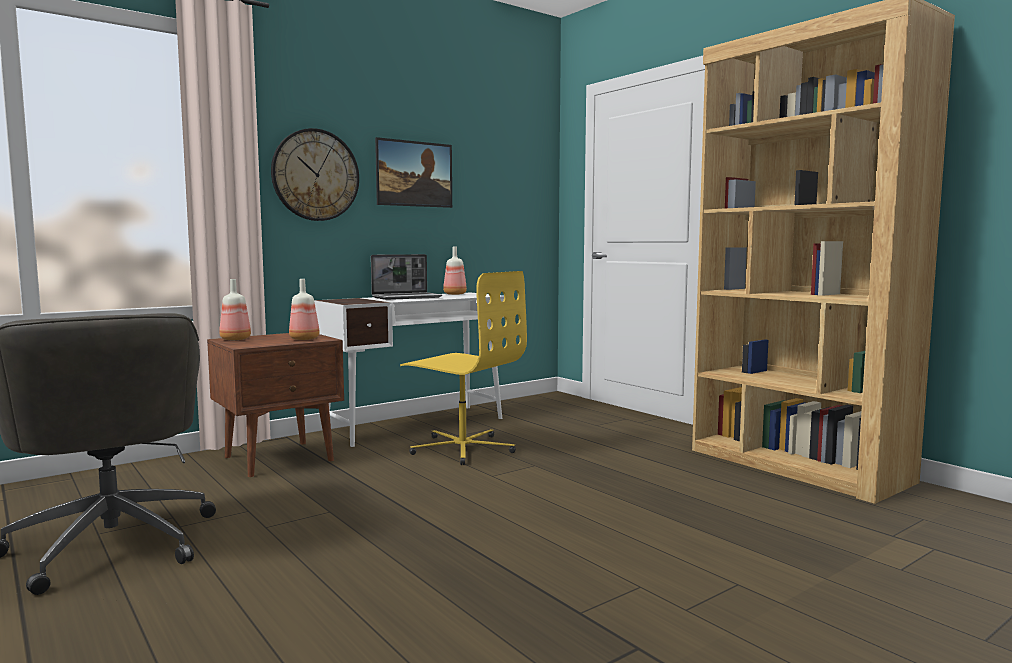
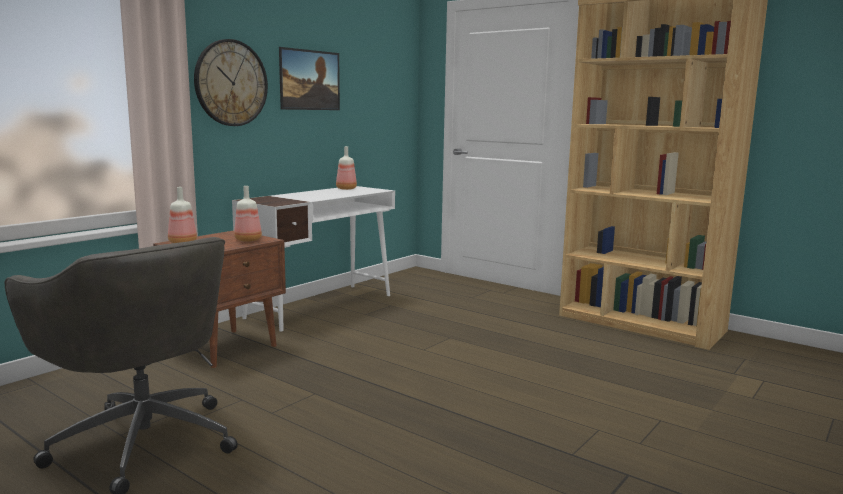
camera: 15 degrees left, 5 degrees up
laptop [371,254,442,300] -> none
yellow office chair [400,271,527,465] -> none

